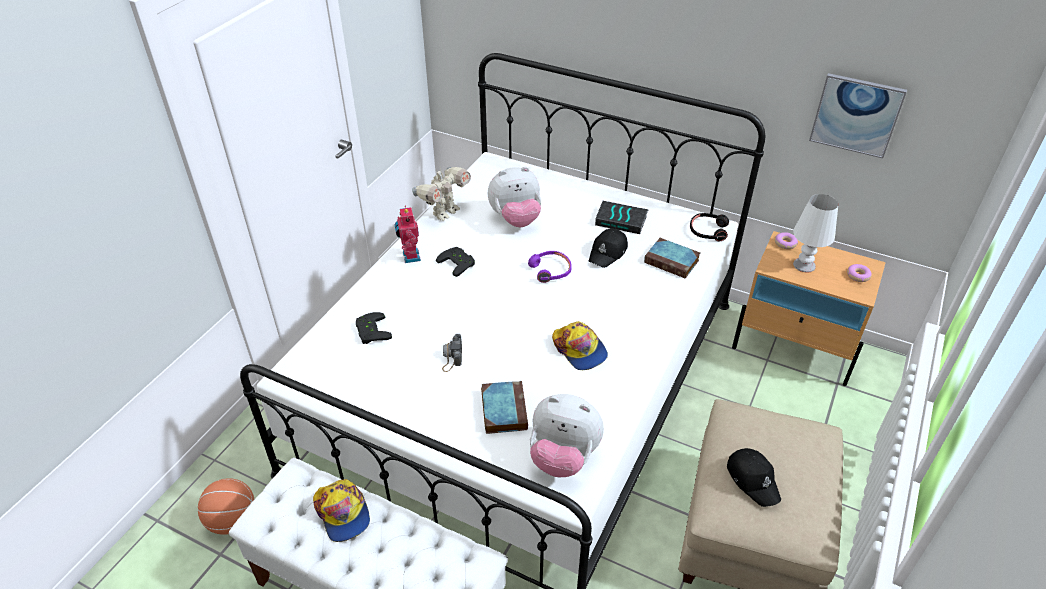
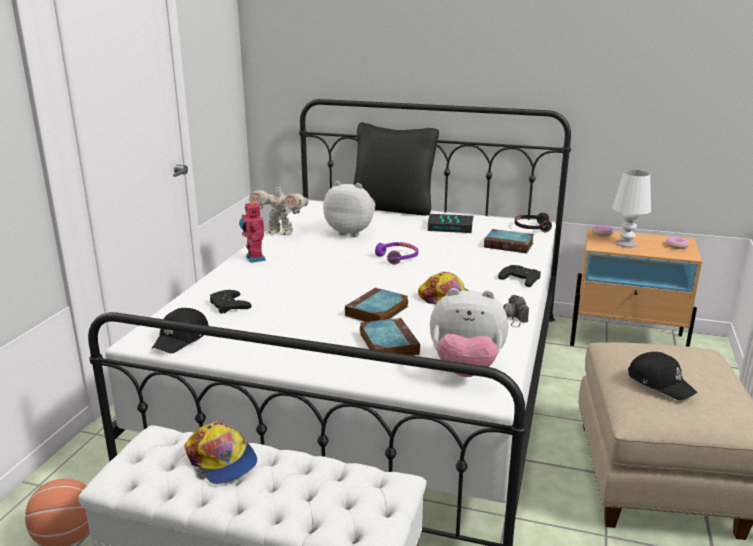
camera: 10 degrees left, 20 degrees down
toy robot [412,167,471,221] -> toy robot turned 75 degrees clockwise [249,182,309,235]
black game controller [436,247,475,277] -> black game controller moved to [498,265,541,287]
camera [442,334,462,372] -> camera moved to [503,295,529,327]
plush toy [488,167,541,227] -> plush toy turned 135 degrees counterclockwise [323,181,376,237]
black cap [589,229,628,268] -> black cap moved to [152,308,209,354]
picture [809,73,907,158] -> none
none -> book [345,287,408,322]
none -> black pillow [353,122,439,216]

